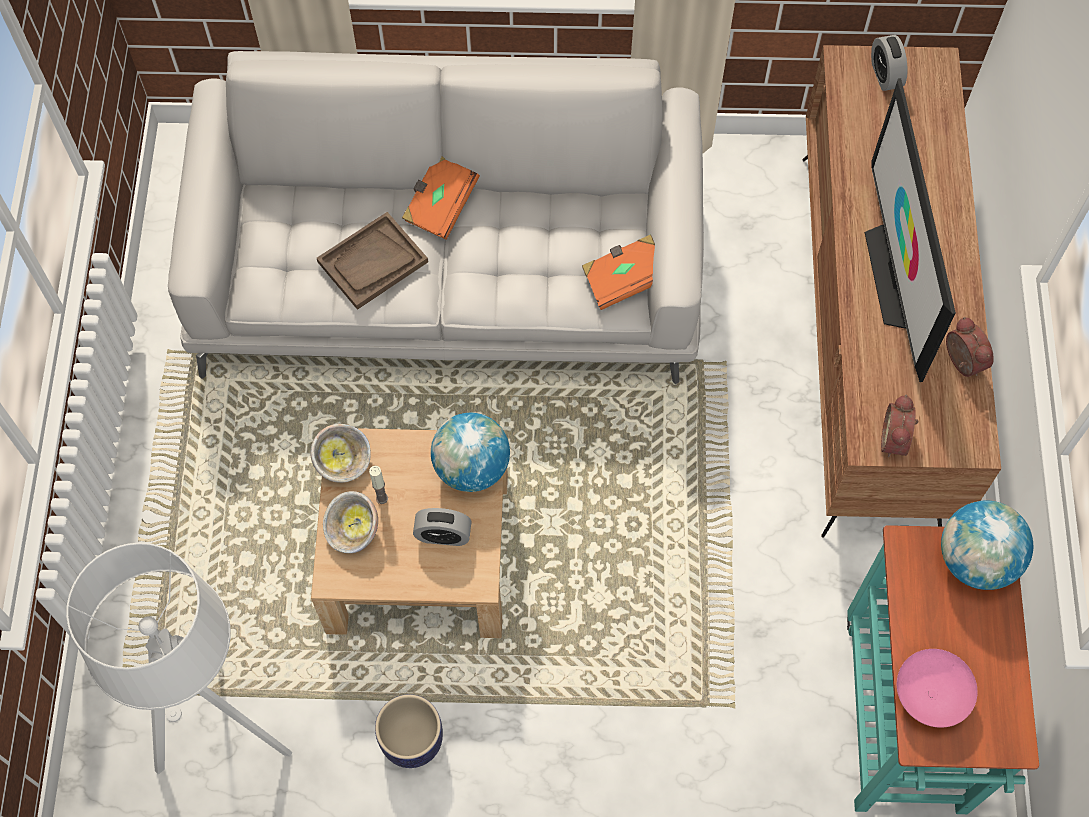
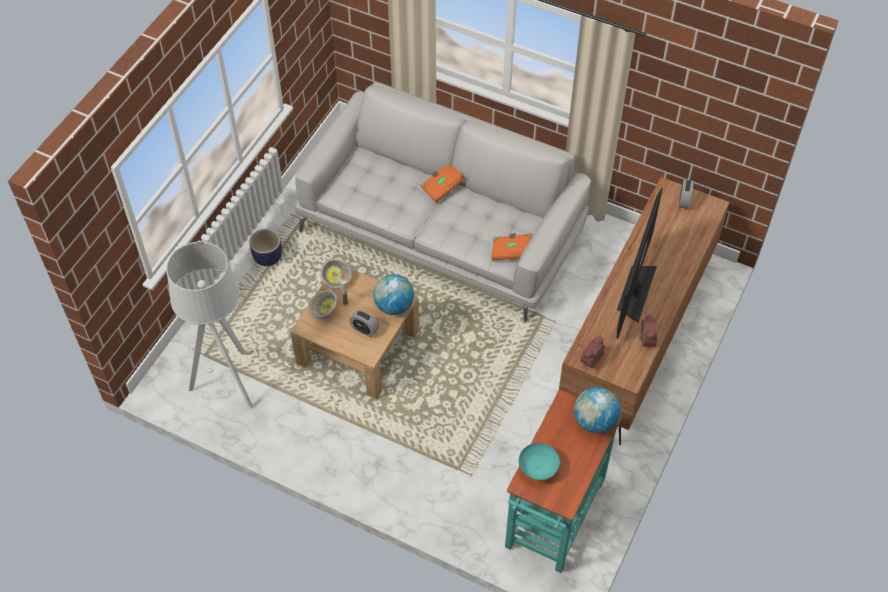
camera: 25 degrees right, 10 degrees down
brown tray [317,212,428,310] -> none
planter [375,694,443,768] -> planter moved to [249,229,282,266]
pink bowl [897,649,978,728] -> turquoise bowl [519,443,560,480]

